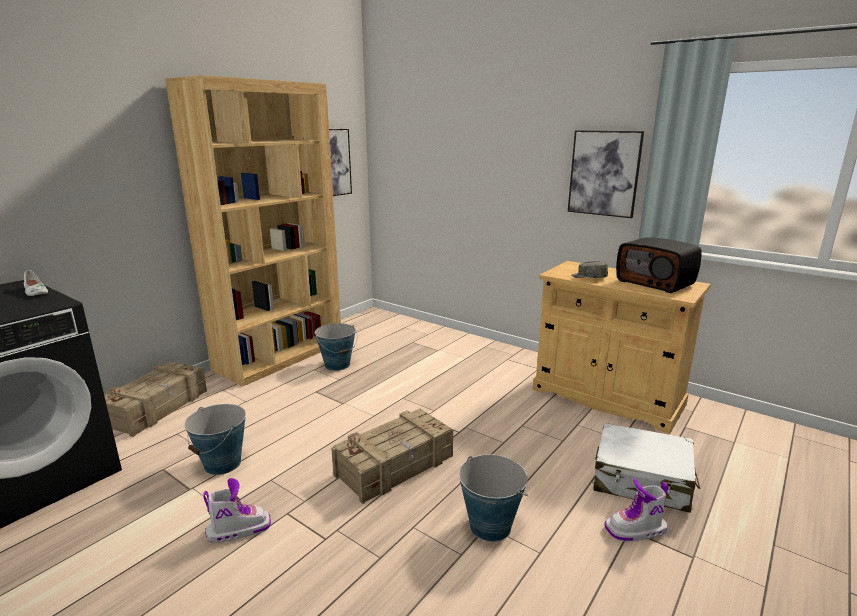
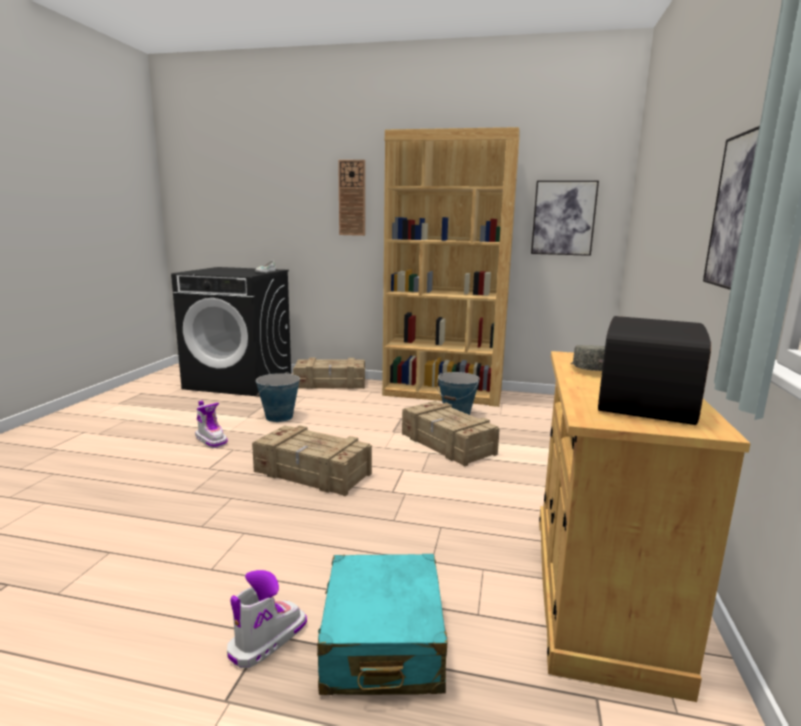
camera: 65 degrees right, 5 degrees down
bucket [459,454,528,542] -> none
white suitcase [593,423,700,513] -> turquoise suitcase [317,554,447,695]
boot [604,478,668,542] -> boot turned 75 degrees clockwise [227,570,307,668]
none -> wall clock [338,160,365,236]
none -> crate [402,401,500,467]

